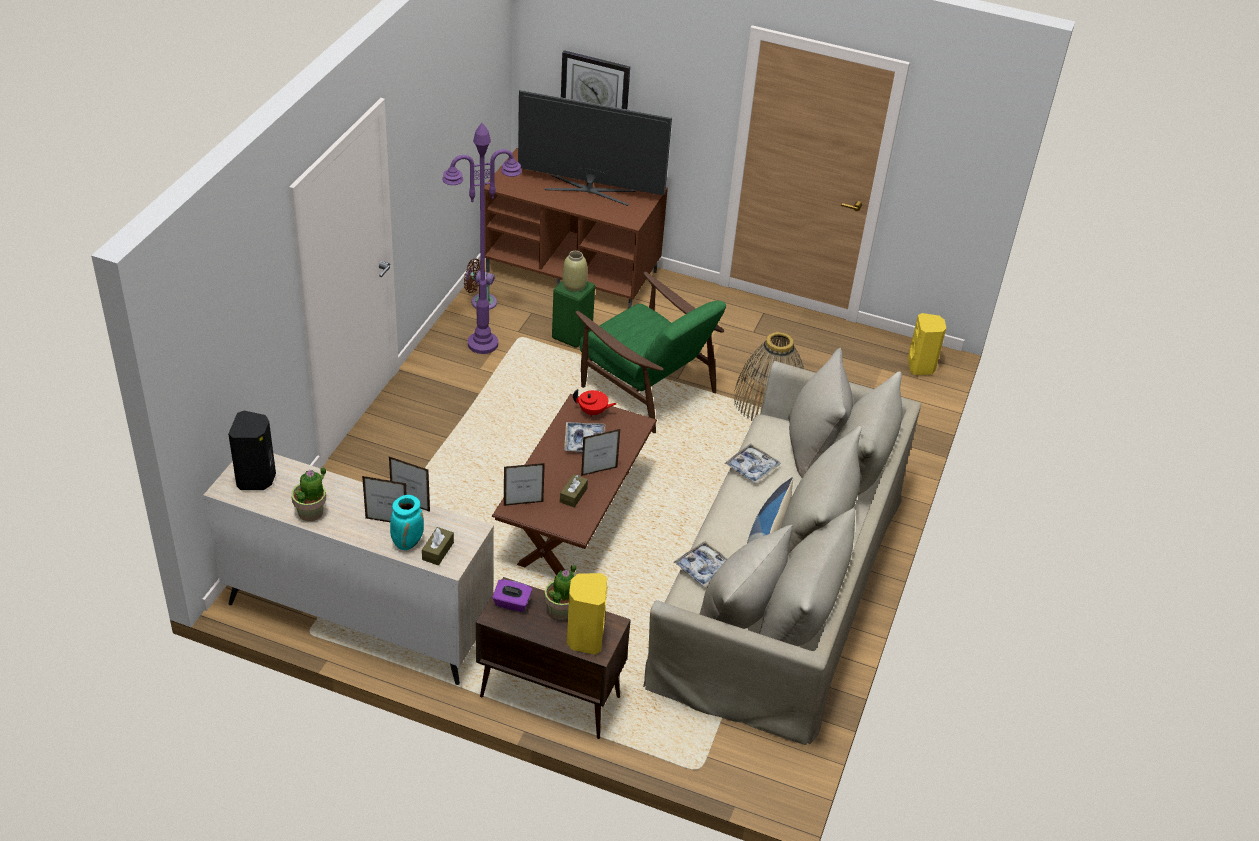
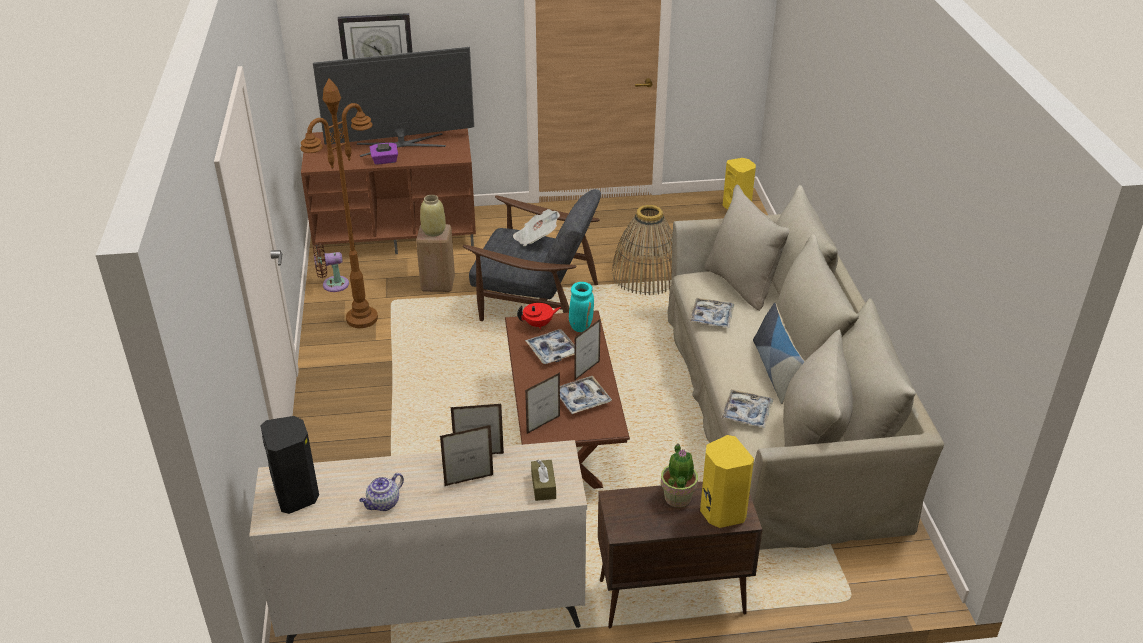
camera: 25 degrees left, 5 degrees down
potted plant [291,466,326,521] -> teapot [359,473,404,511]
turquoise vase [390,495,424,550] -> turquoise vase moved to [569,282,594,332]
purple floor lamp [442,123,522,354] -> brown floor lamp [301,78,378,328]
purple tissue box [492,580,533,612] -> purple tissue box moved to [370,143,398,165]
green stool [552,281,595,348] -> beige stool [416,224,455,292]
brown tissue box [560,474,588,508] -> tray [560,376,612,414]
green armchair [576,272,726,433] -> grey armchair [463,189,601,321]
none -> newspaper [513,209,560,247]

